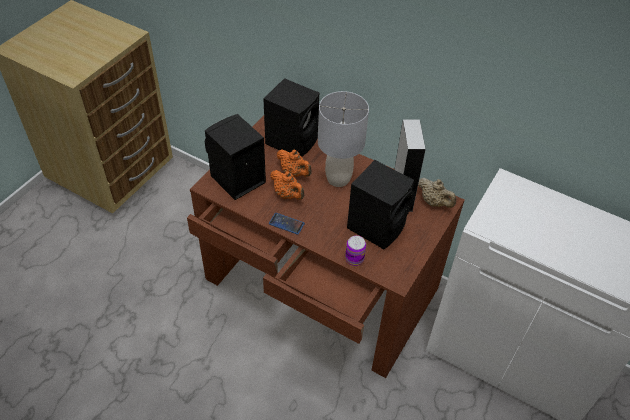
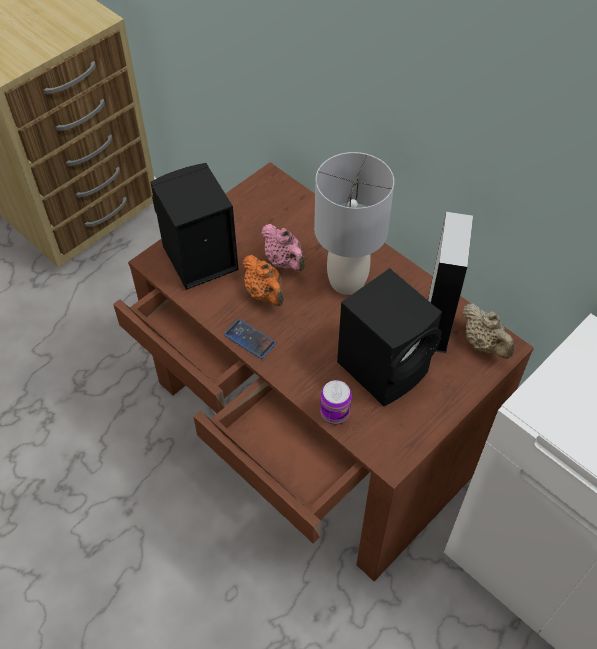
camera: 15 degrees right, 5 degrees up
black speaker [263,78,320,157] -> none
orange teapot [276,149,312,177] -> pink teapot [261,224,305,272]

